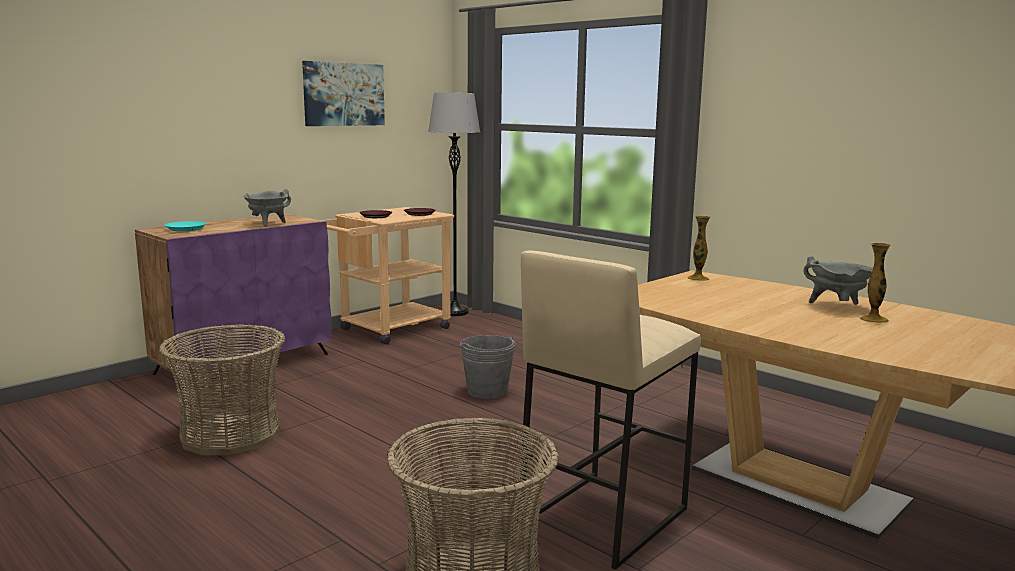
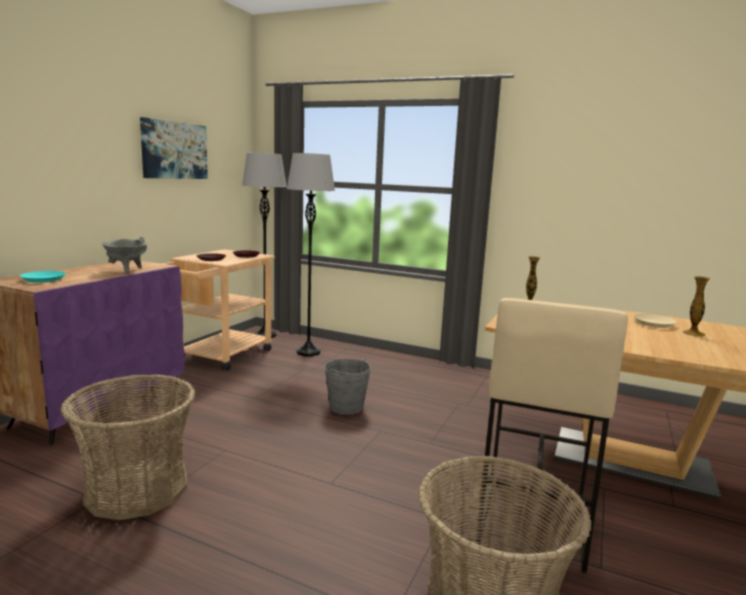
camera: 20 degrees left, 0 degrees up
grey cooking pot [803,256,873,305] -> beige plate [633,314,677,328]
none -> grey floor lamp [287,153,335,356]

